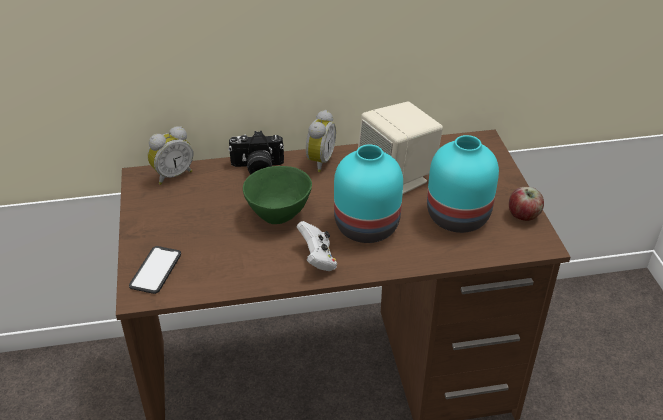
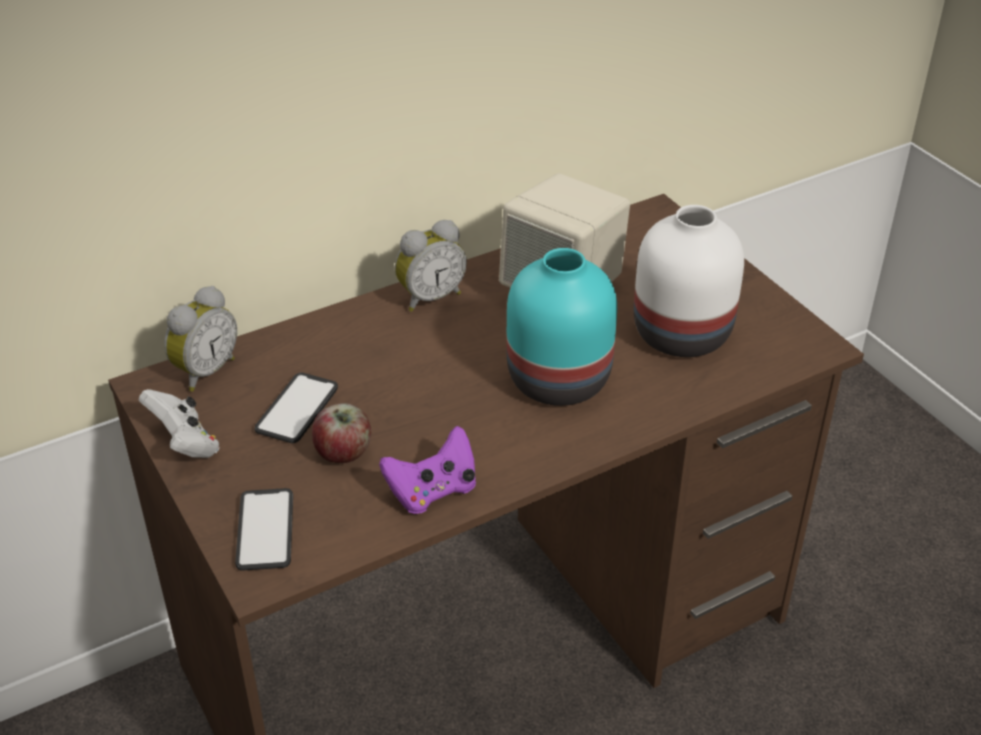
camera: 20 degrees left, 0 degrees up
camera [228,131,284,175] -> none
green bowl [243,166,312,224] -> none
white game controller [297,221,337,271] -> white game controller moved to [139,389,220,458]
alarm clock [306,110,336,172] -> alarm clock turned 60 degrees clockwise [395,220,467,312]
turquoise vase [427,135,499,233] -> white vase [634,205,744,357]
apple [509,187,544,221] -> apple moved to [312,403,371,463]
none -> phone [255,373,338,443]
none -> purple game controller [379,426,476,514]

